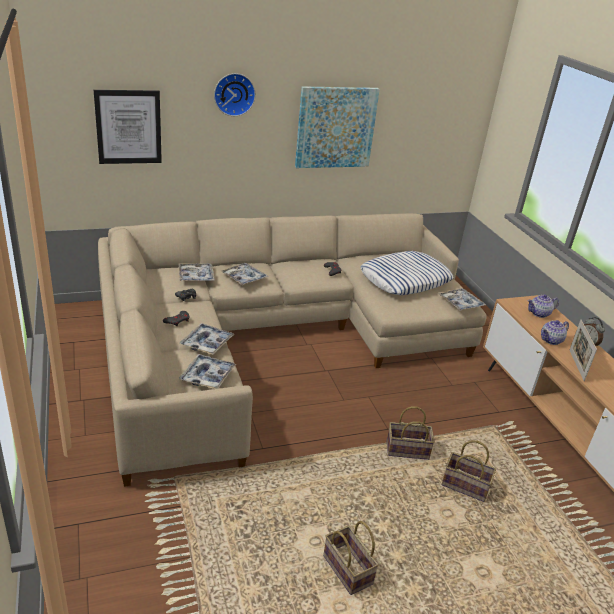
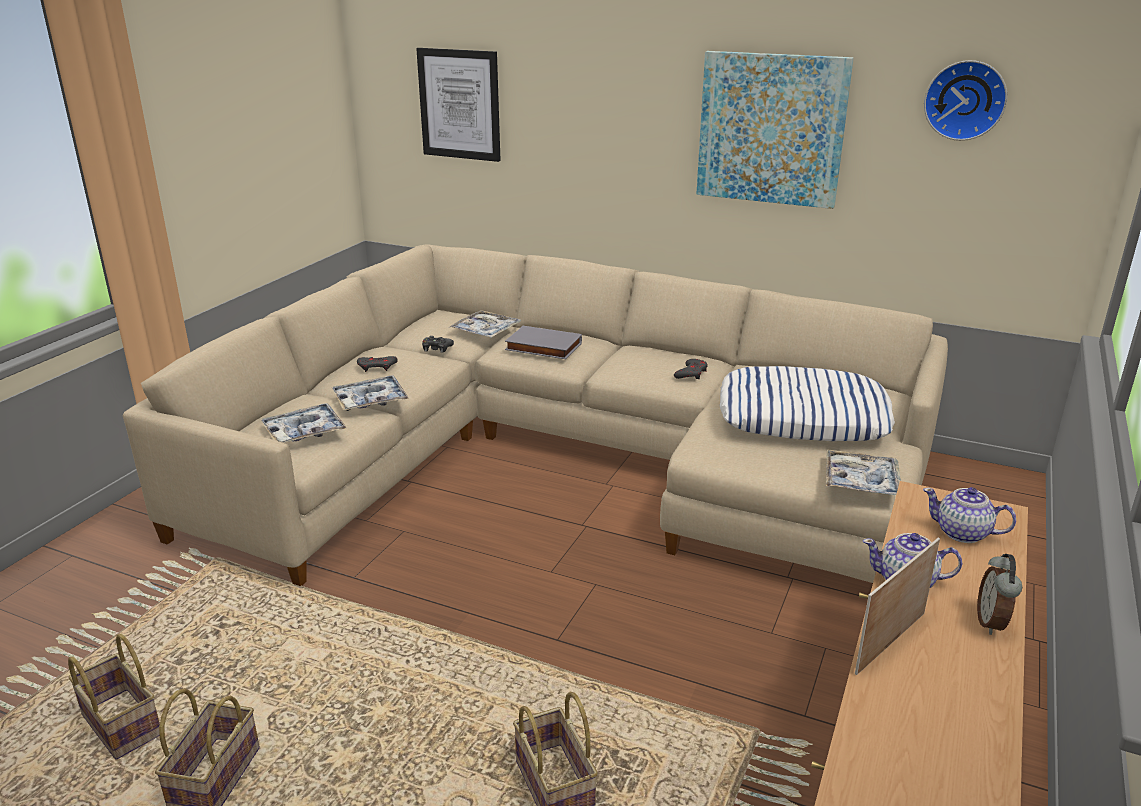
camera: 45 degrees right, 5 degrees down
wall clock [214,73,256,116] -> wall clock moved to [924,60,1007,141]
tray [221,263,268,286] -> grey book [505,326,582,359]
basket [387,406,435,460] -> basket moved to [68,634,160,759]

